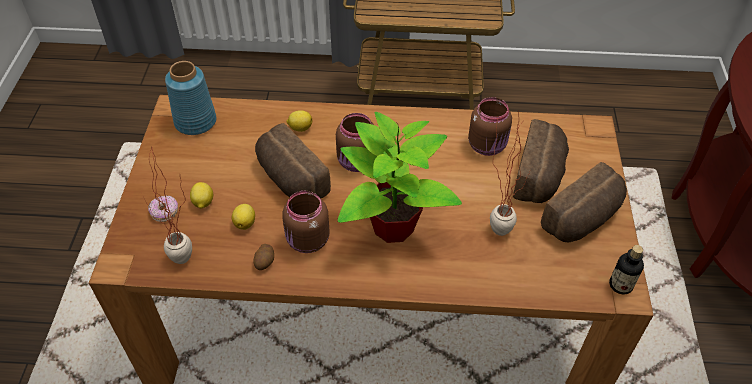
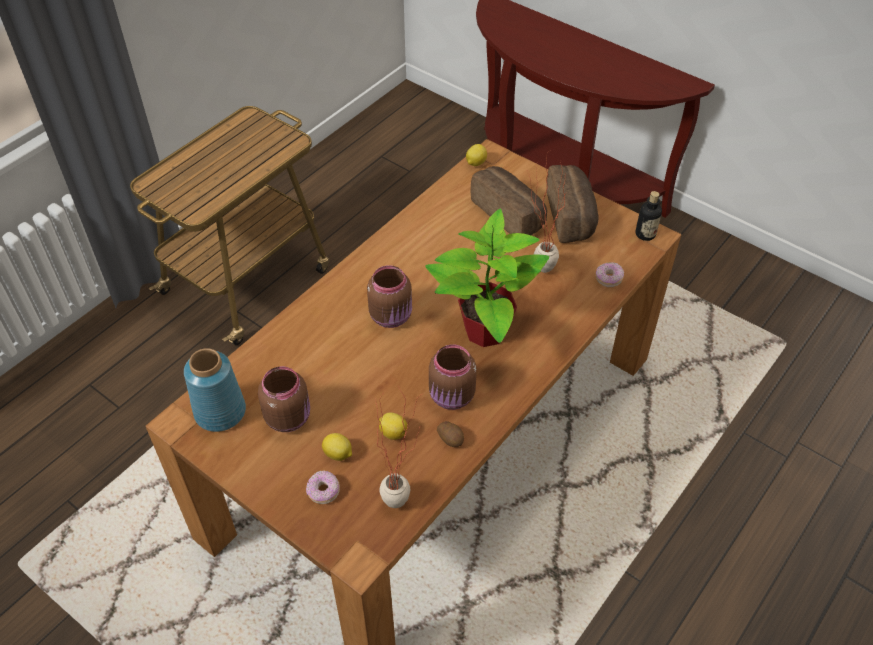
camera: 55 degrees left, 0 degrees up
bread [255,123,331,198] -> none
lemon [286,110,312,132] -> lemon moved to [466,144,487,166]
brown jar [468,97,512,156] -> brown jar moved to [258,366,310,432]
none -> donut [596,263,624,288]

